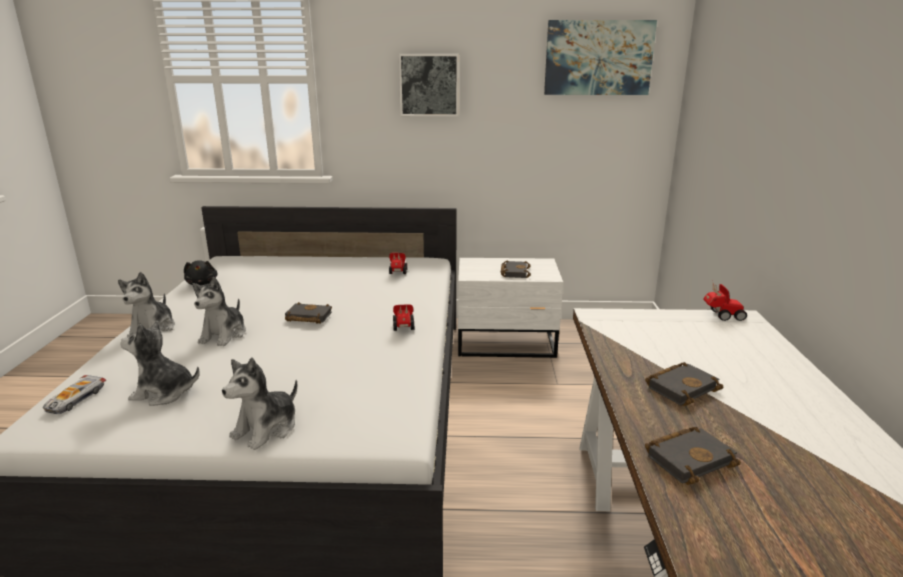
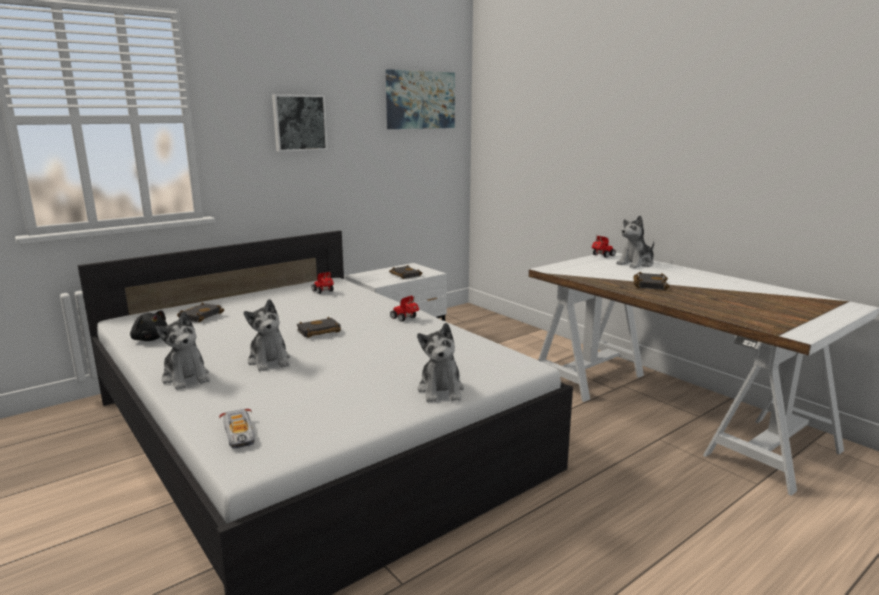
camera: 40 degrees left, 5 degrees down
plush toy [120,321,200,406] -> plush toy moved to [616,215,654,268]
black book [645,427,741,485] -> black book moved to [177,302,224,322]

